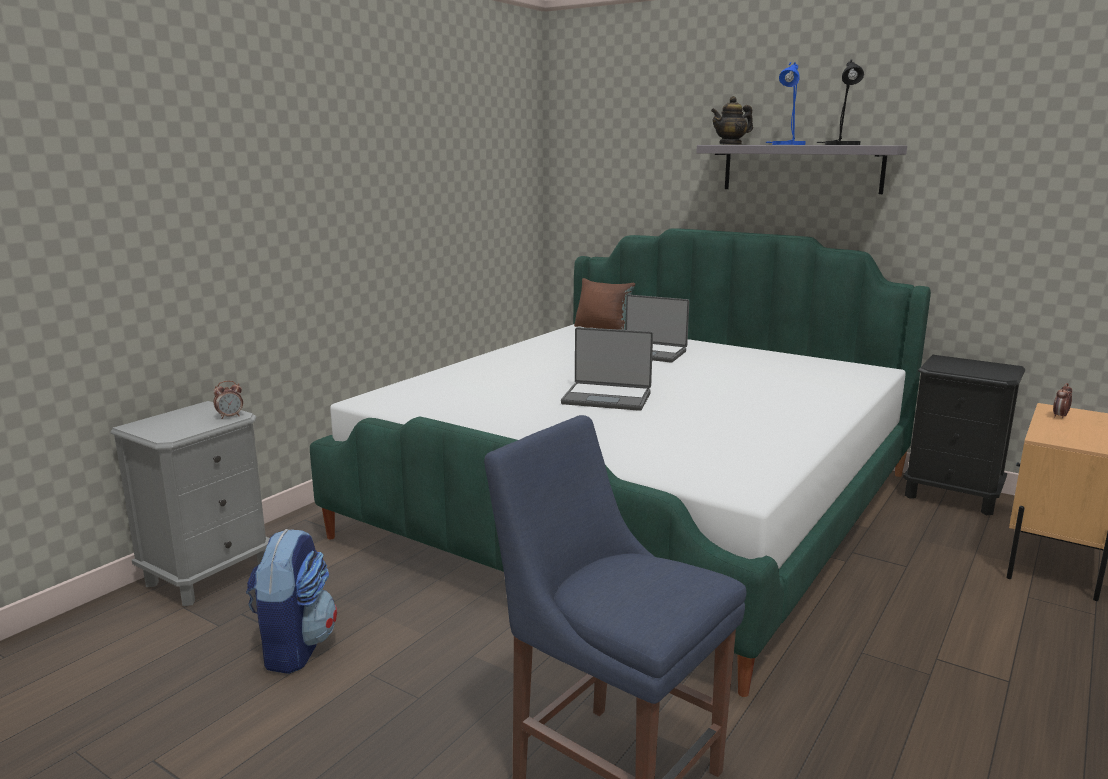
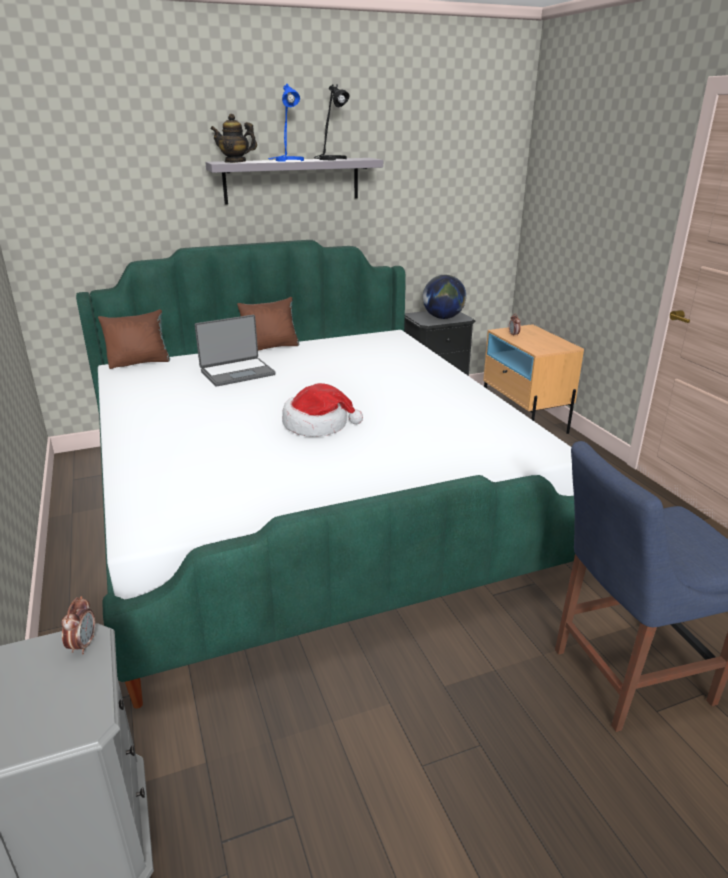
camera: 55 degrees left, 10 degrees up
backpack [246,529,337,674] -> none
laptop [561,327,653,411] -> hat [282,383,363,437]
teapot [711,96,753,145] -> teapot turned 90 degrees clockwise [211,114,257,163]
none -> brown pillow [237,297,299,350]
none -> globe [423,275,466,319]

